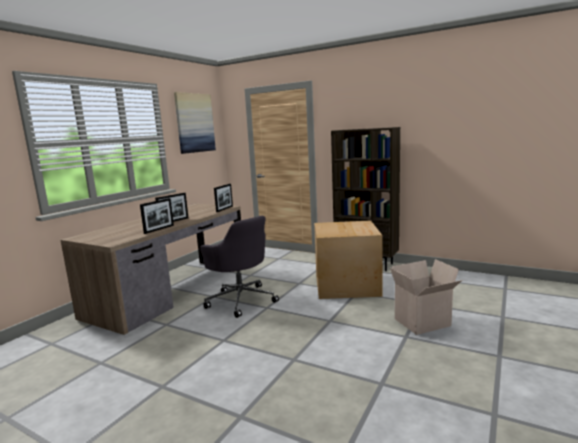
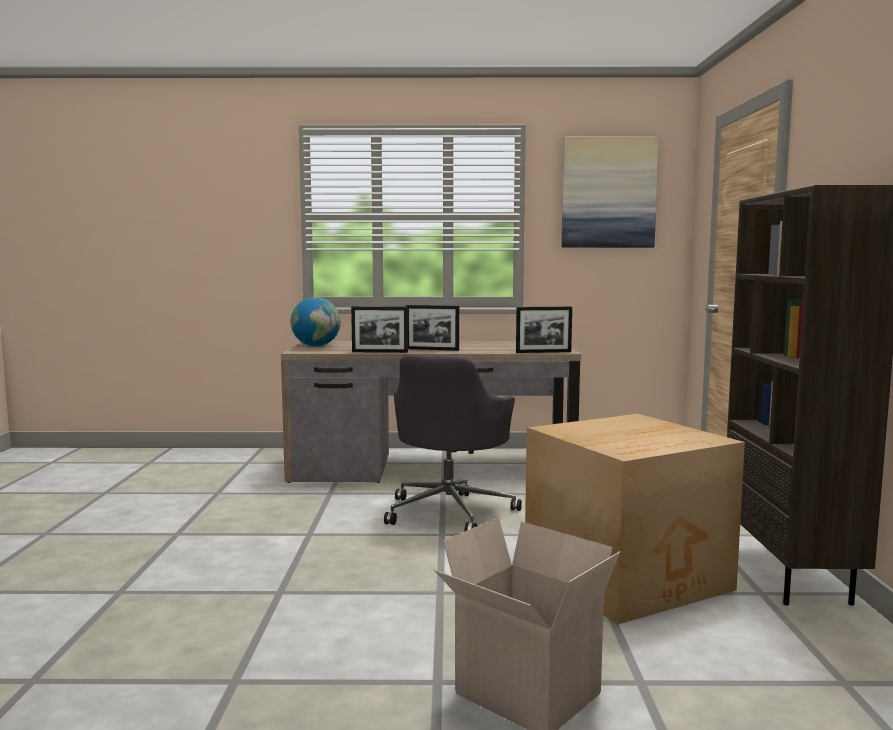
camera: 60 degrees right, 5 degrees down
none -> globe [291,297,340,346]

